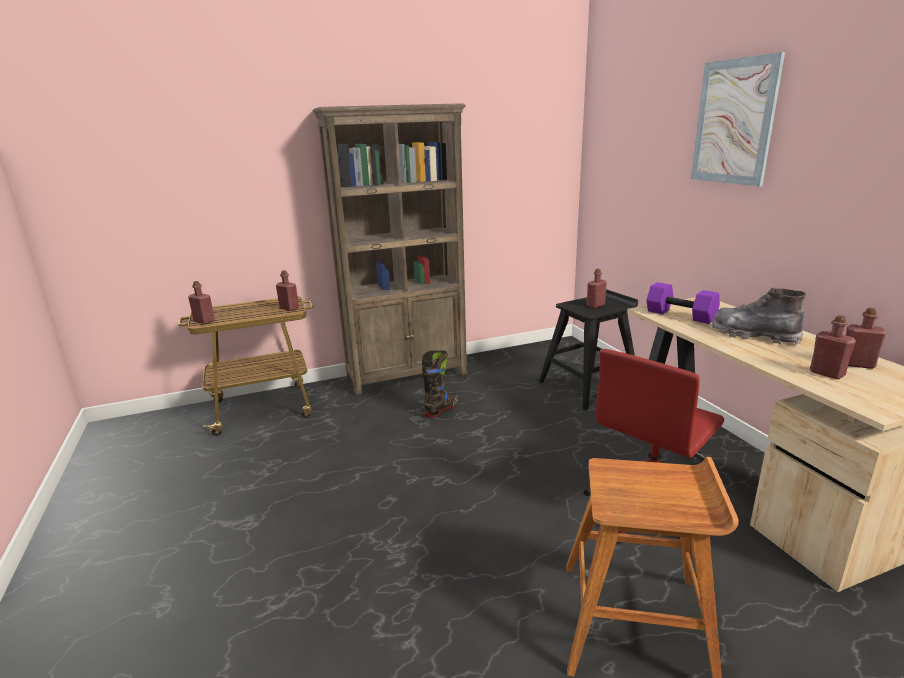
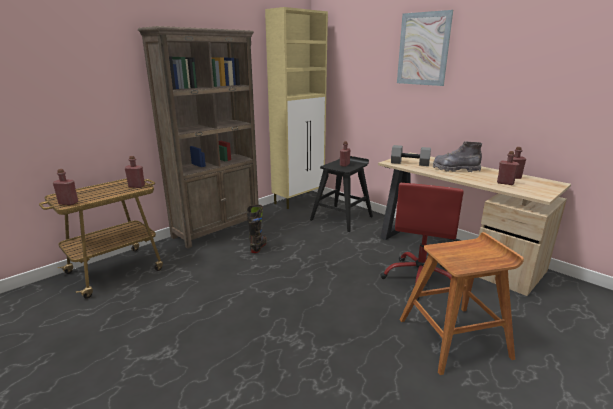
camera: 25 degrees left, 0 degrees up
purple dumbbell [646,282,720,324] -> grey dumbbell [391,145,431,166]
none -> beige cabinet [265,7,328,209]

